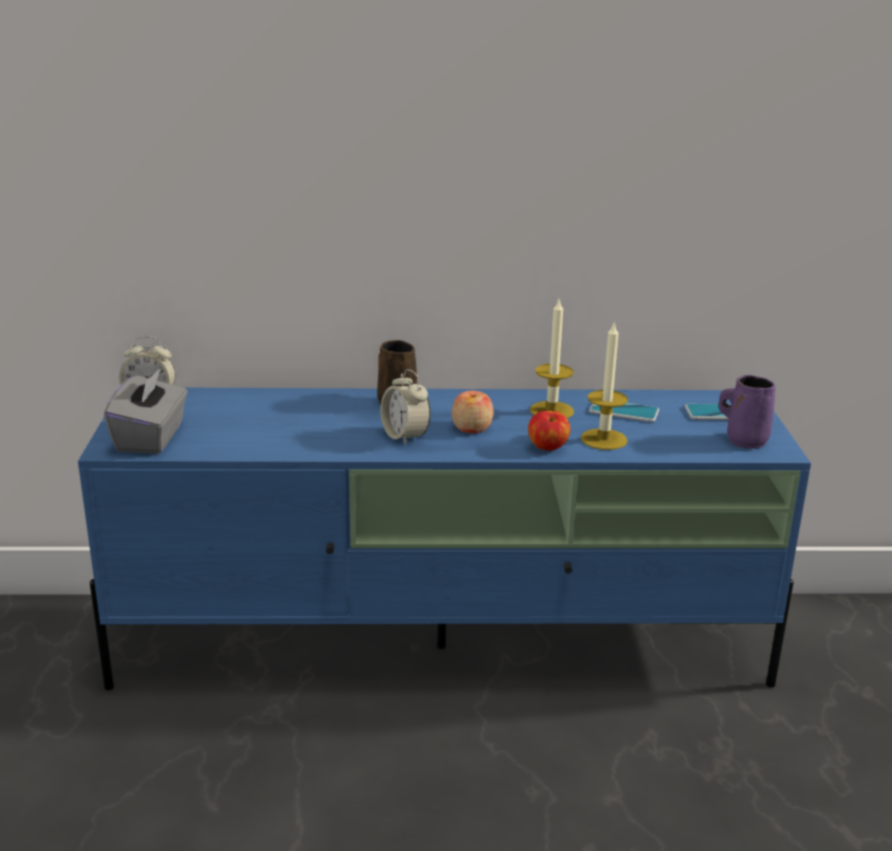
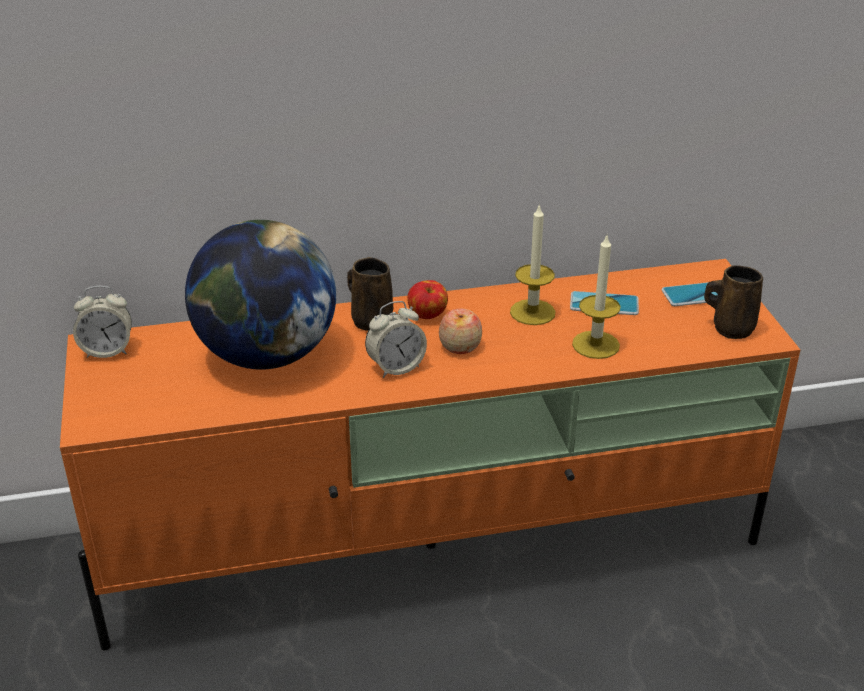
camera: 10 degrees left, 10 degrees up
blue tv stand [78,388,811,690] -> orange tv stand [60,259,800,650]
grey tissue box [104,366,187,454] -> none
alarm clock [381,369,431,446] -> alarm clock turned 75 degrees counterclockwise [365,301,427,378]
apple [528,411,570,451] -> apple moved to [407,280,448,319]
purple mug [718,375,776,449] -> brown mug [704,265,763,339]
none -> globe [185,220,336,370]

